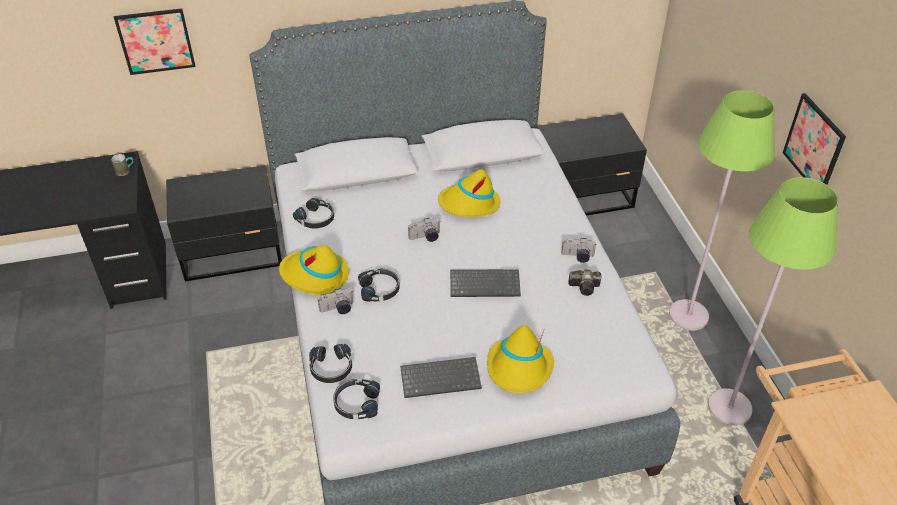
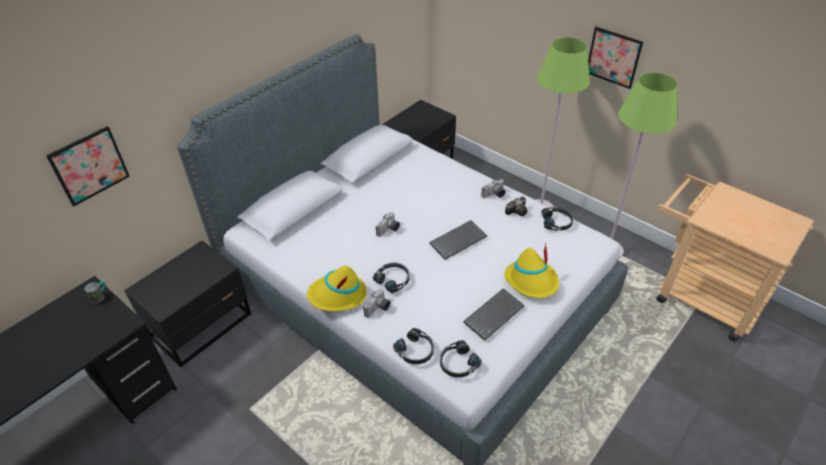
camera: 35 degrees left, 0 degrees up
black headphones [293,198,334,228] -> black headphones moved to [541,207,574,231]
yellow hat [438,169,500,217] -> none

